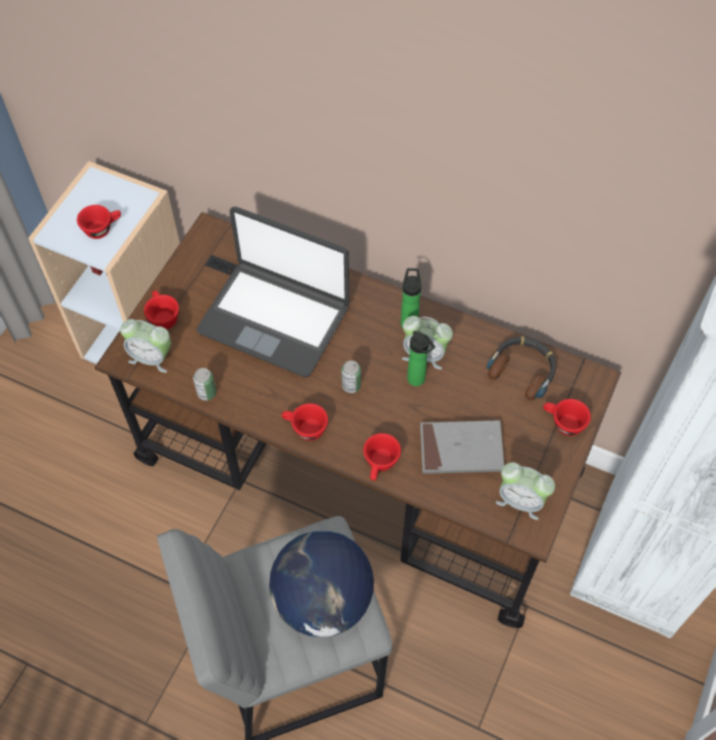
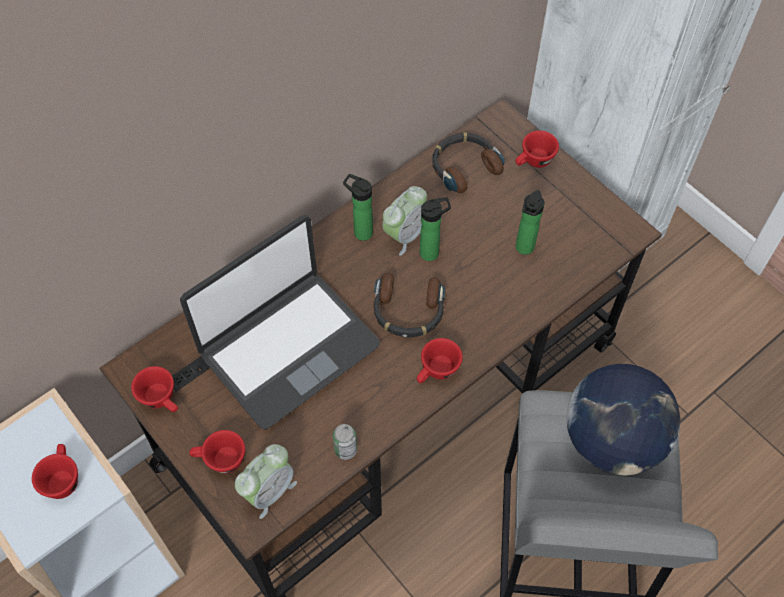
camera: 65 degrees left, 0 degrees up
can [341,360,361,393] -> headphones [374,273,445,337]
red cup [363,433,401,481] -> red cup moved to [131,366,178,412]
grey book [420,420,504,474] -> bottle [516,190,545,255]
alarm clock [496,462,555,520] -> none

